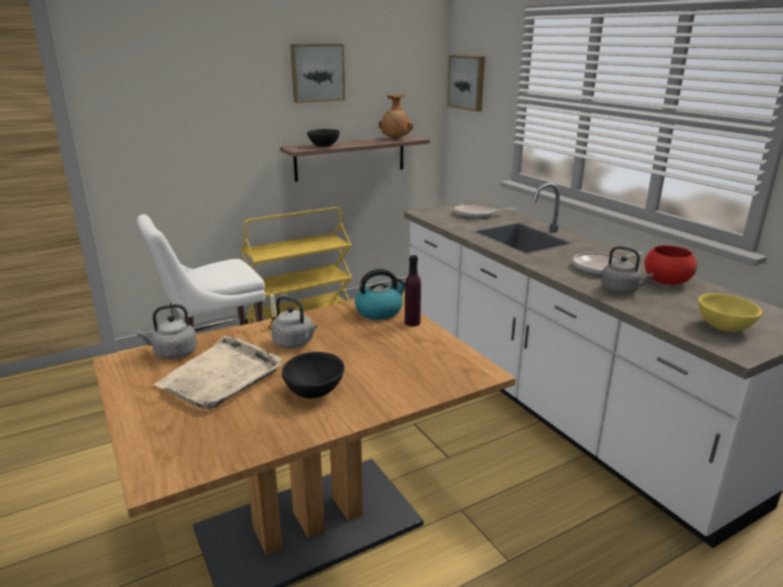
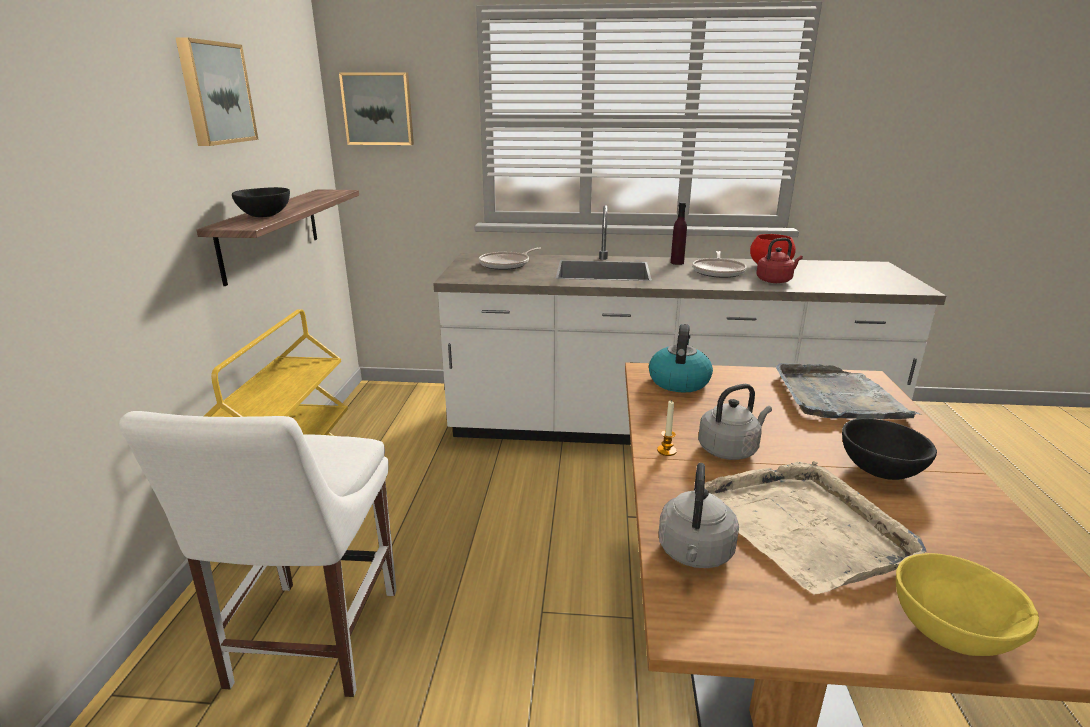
camera: 55 degrees left, 0 degrees up
brown vase [379,95,413,139] -> none
purple bottle [405,255,421,326] -> purple bottle moved to [671,202,687,265]
grey kettle [601,246,653,294] -> red kettle [756,238,803,283]
yellow bowl [698,293,762,332] -> yellow bowl moved to [896,553,1039,656]
none -> grey tray [776,363,921,419]

